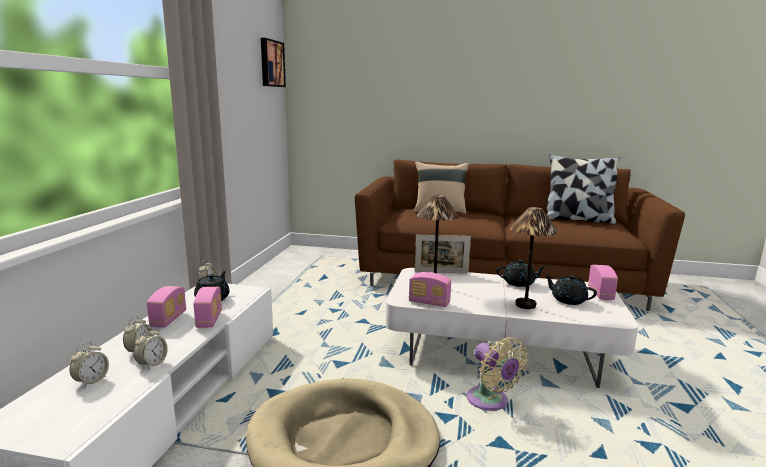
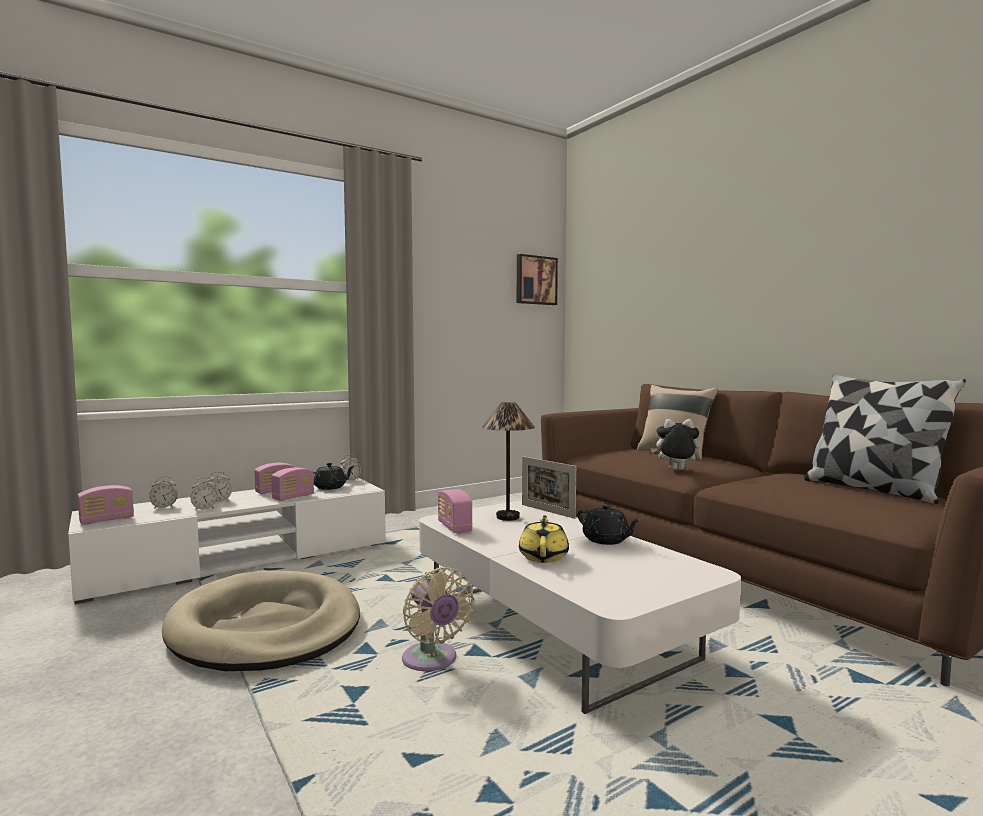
camera: 45 degrees right, 10 degrees down
beige fan [467,337,527,411] -> beige fan turned 45 degrees counterclockwise [402,567,475,671]
table lamp [509,207,558,309] -> yellow teapot [519,515,569,563]
black teapot [544,274,597,305] -> none
radio [588,265,618,300] -> radio moved to [78,485,134,525]
none -> plush toy [650,419,700,470]

